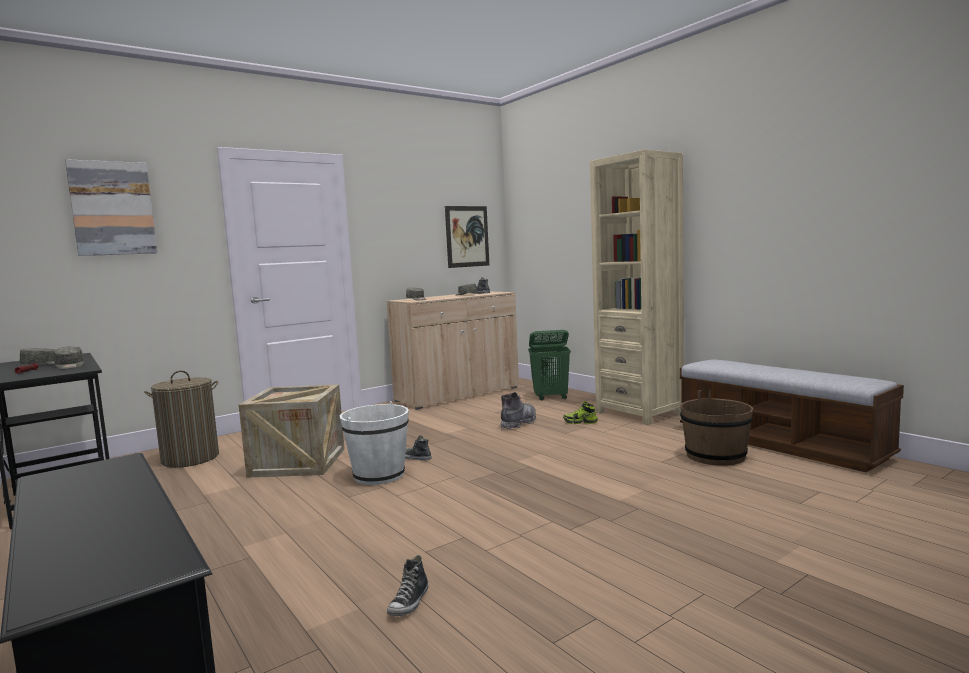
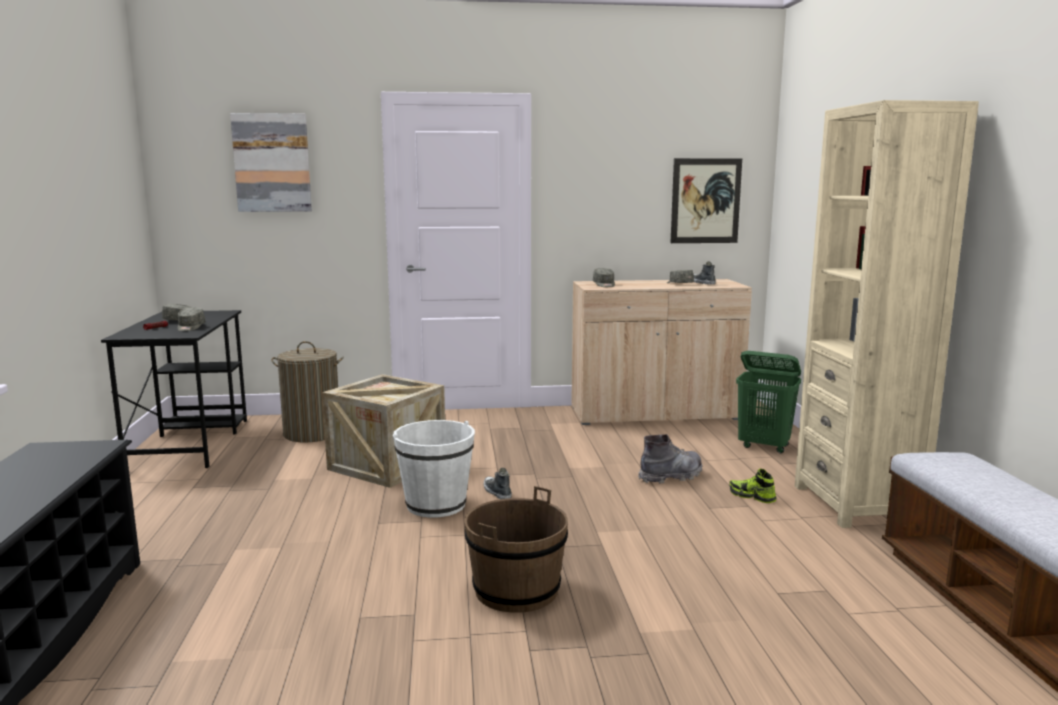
camera: 30 degrees right, 5 degrees up
shoe [387,555,428,616] -> none
brown bucket [680,390,753,466] -> brown bucket moved to [464,486,568,613]

